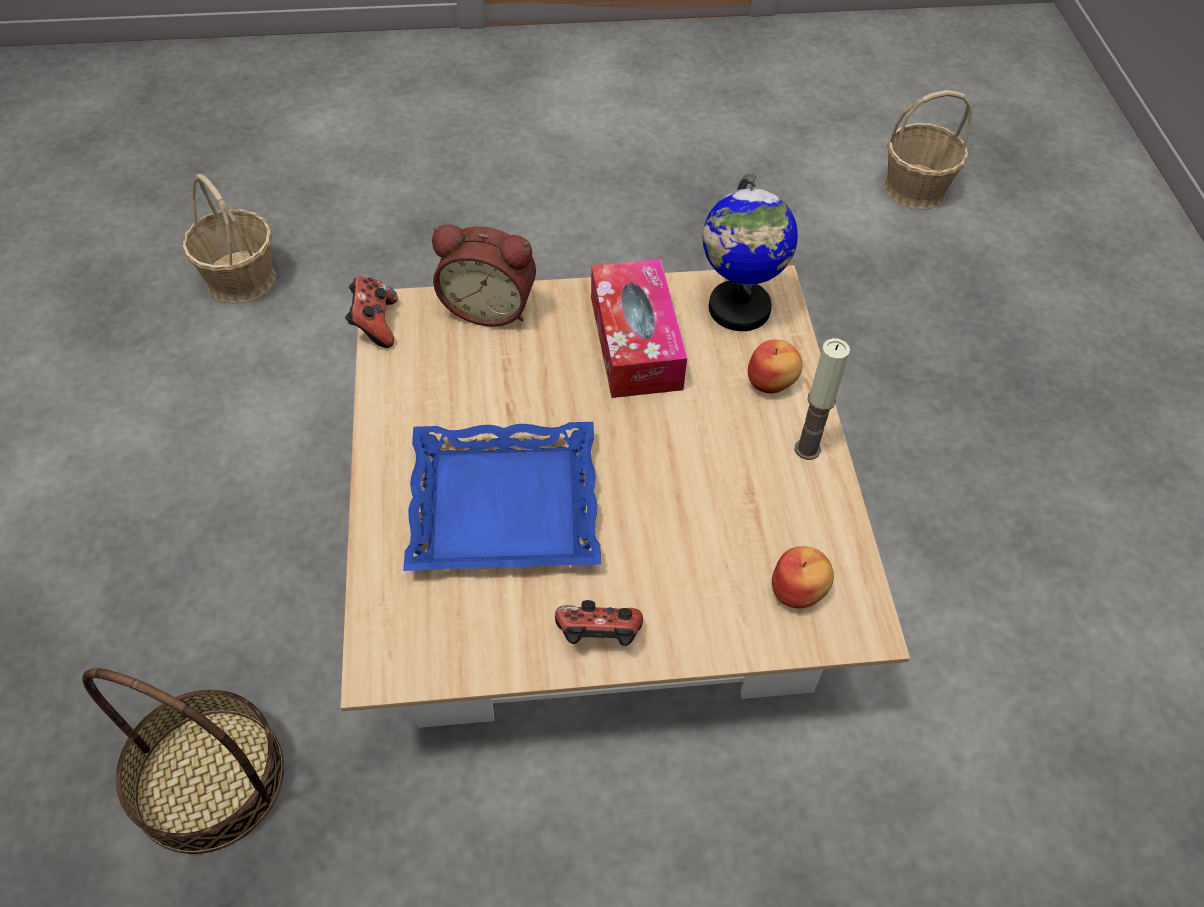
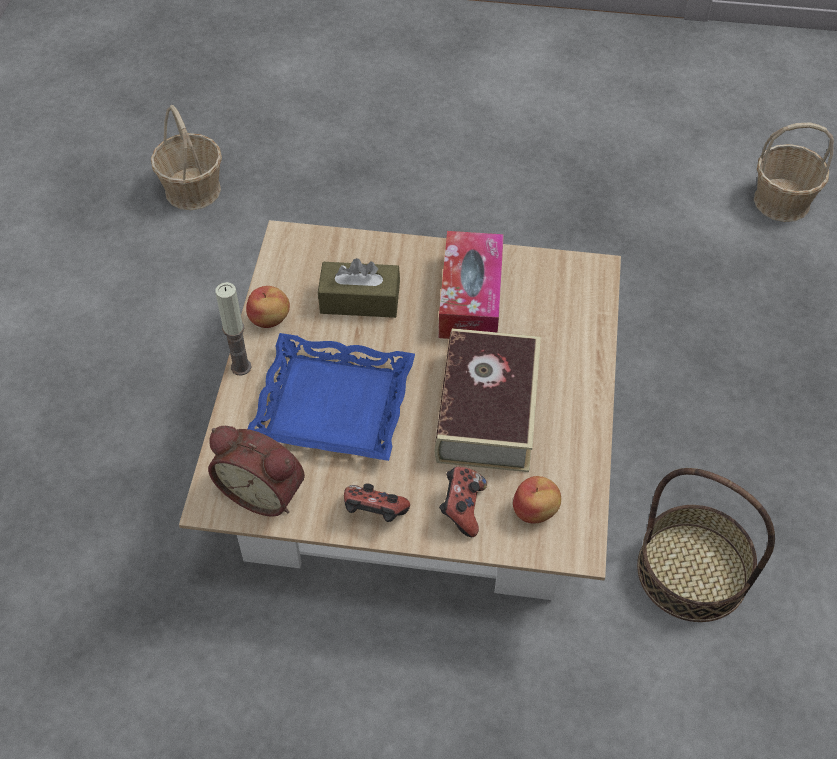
camera: 15 degrees right, 0 degrees up
basket [82,668,284,854] -> basket moved to [637,468,775,622]
game controller [345,276,398,348] -> game controller moved to [439,467,487,537]
alarm clock [432,224,536,327] -> alarm clock moved to [208,426,305,517]
globe [702,173,798,331] -> none
apple [748,339,802,393] -> apple moved to [246,286,290,328]
candle [794,338,850,460] -> candle moved to [215,282,252,375]
none -> brown tissue box [318,258,400,318]
none -> book [435,328,541,472]

